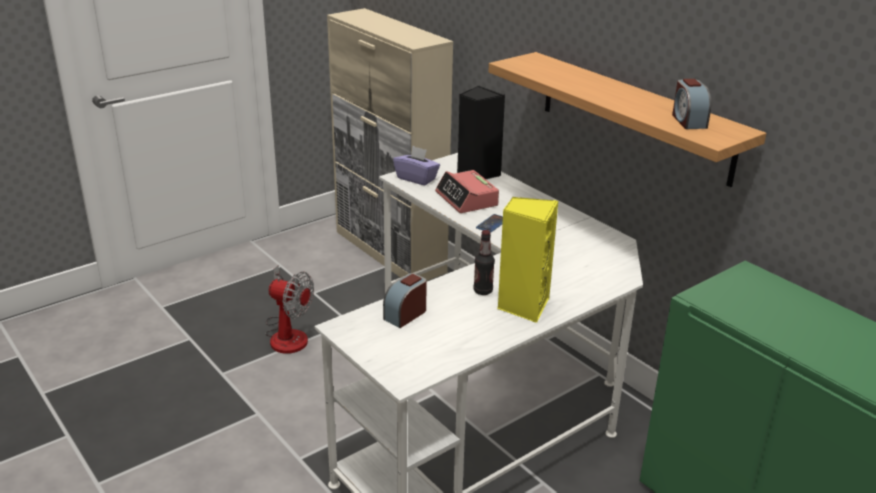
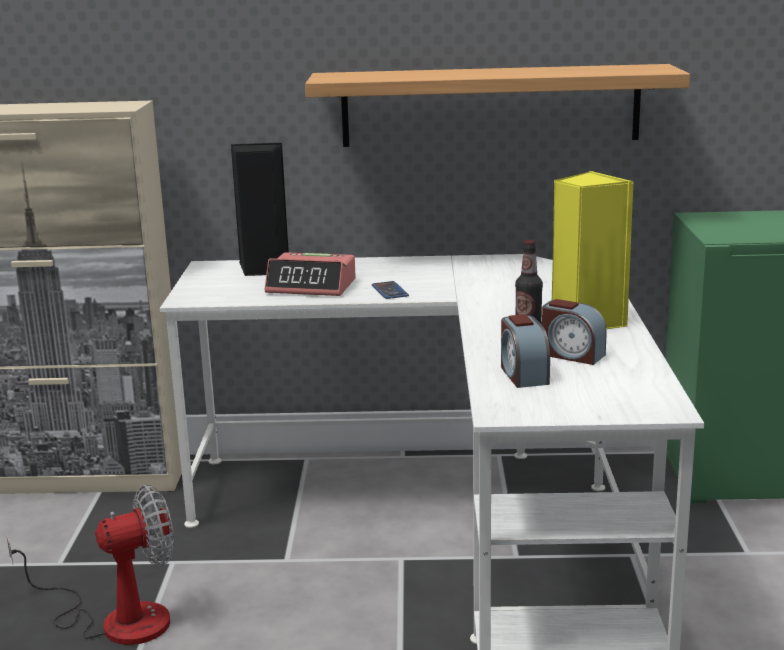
camera: 50 degrees left, 10 degrees down
purple tissue box [393,146,440,185] -> none
alarm clock [672,79,711,129] -> alarm clock moved to [542,299,607,365]

